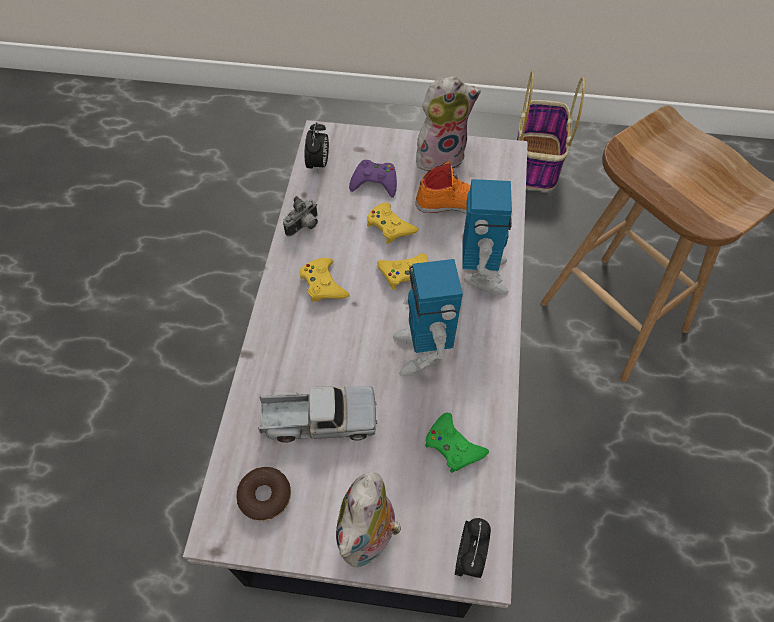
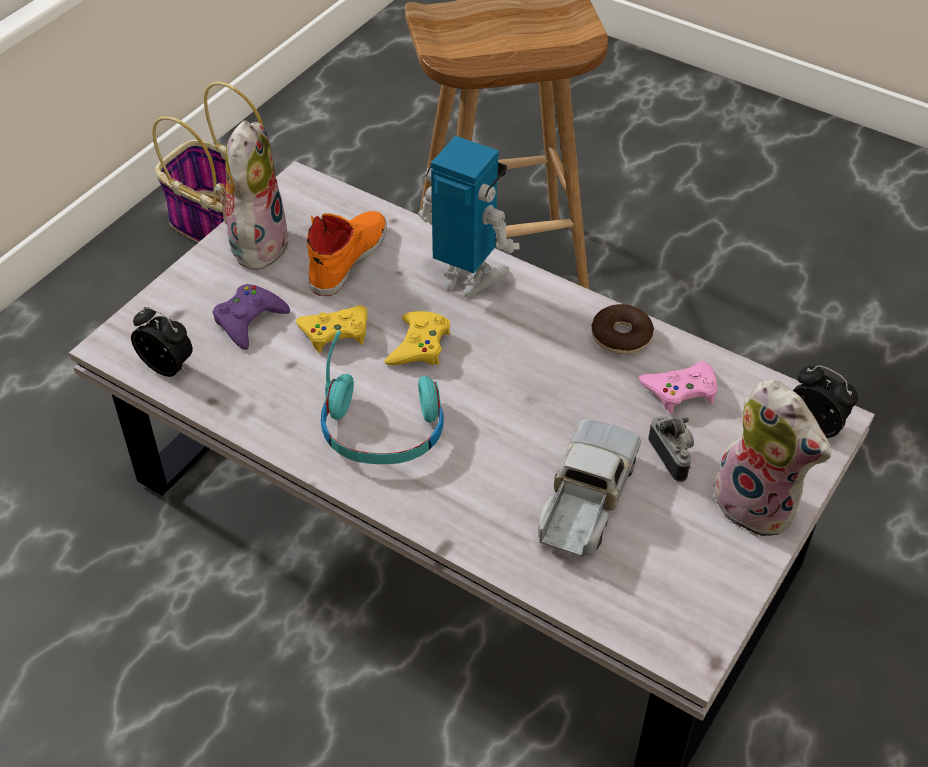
camera: 65 degrees left, 10 degrees down
donut [236,467,291,521] -> donut moved to [591,304,654,355]
camera [283,196,318,237] -> camera moved to [648,416,694,482]
yellow game controller [300,258,350,302] -> turquoise headphones [321,331,444,464]
toy robot [393,259,463,376] -> none
green game controller [425,413,489,473] -> pink game controller [638,361,718,413]

